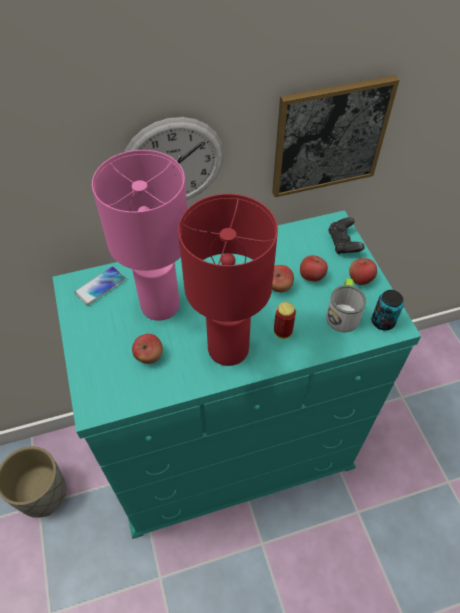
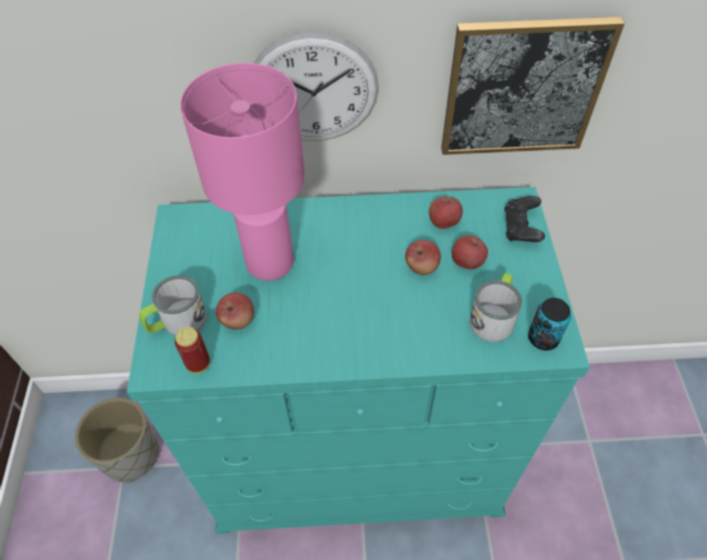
camera: 15 degrees right, 0 degrees up
phone [75,266,126,305] -> none
red table lamp [178,194,278,366] -> none
can [274,302,296,339] -> can moved to [175,327,210,373]
apple [349,258,377,285] -> apple moved to [429,196,463,229]
none -> mug [139,275,207,336]

